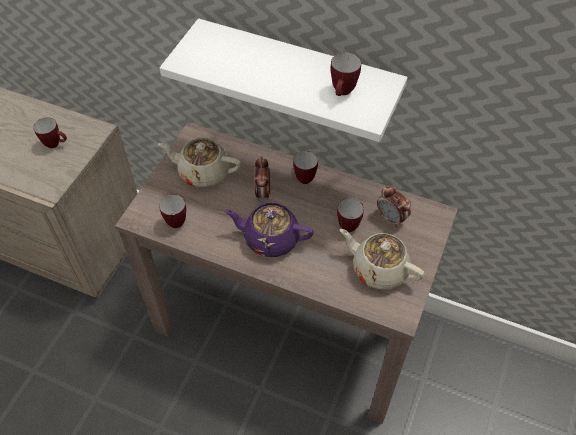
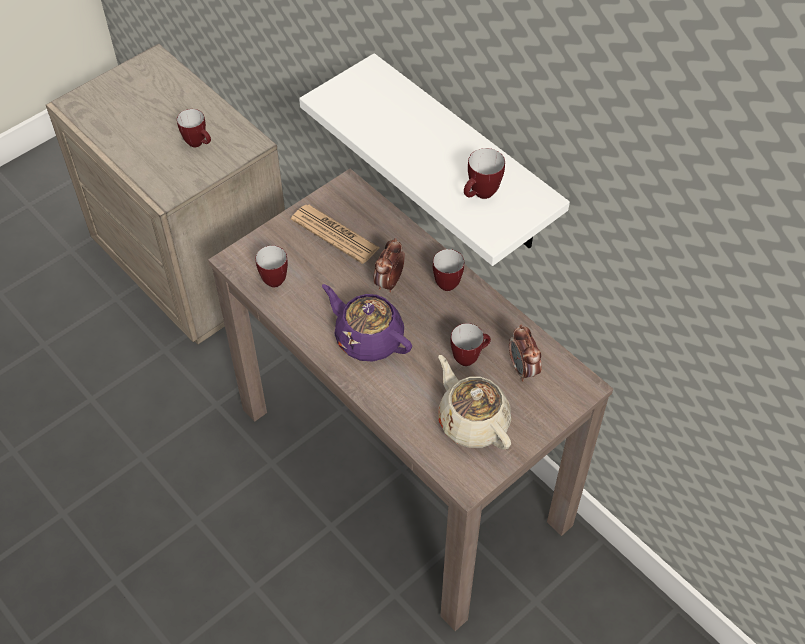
camera: 25 degrees right, 0 degrees up
beige teapot [158,138,241,187] -> newspaper [291,205,380,264]

